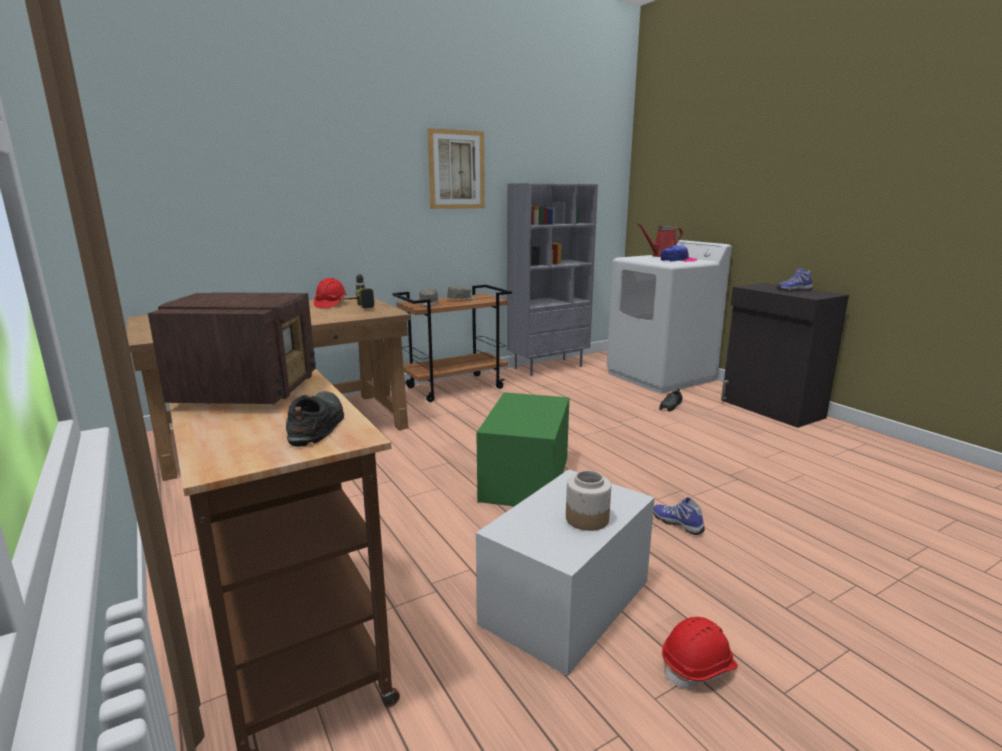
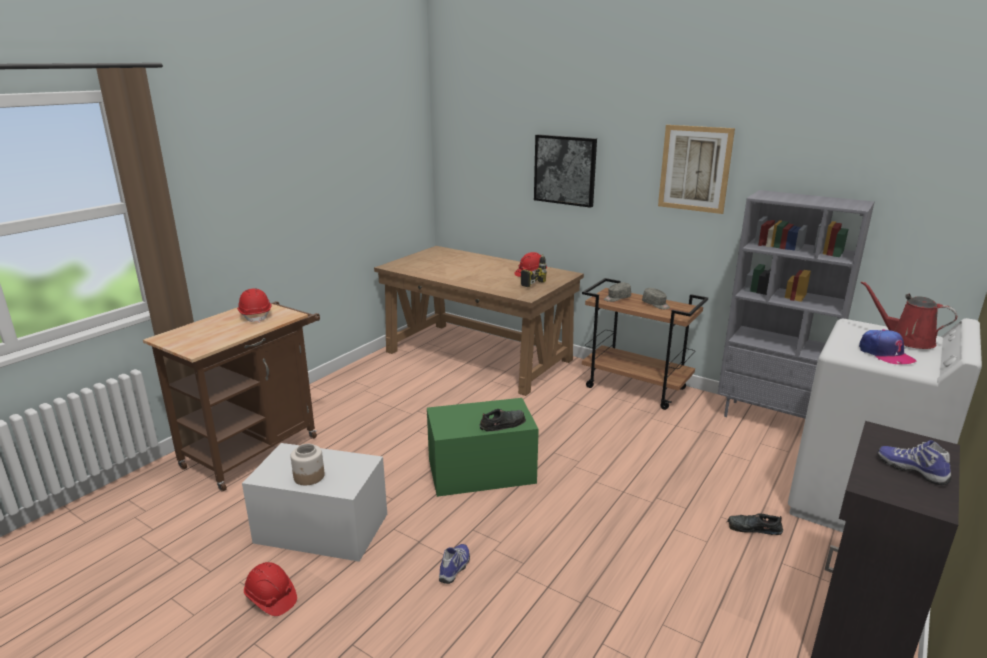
camera: 65 degrees right, 5 degrees up
radio [148,292,316,404] -> red hard hat [237,288,272,323]
black shoe [286,391,344,447] -> black shoe moved to [479,409,526,431]
none -> picture [534,134,597,208]

